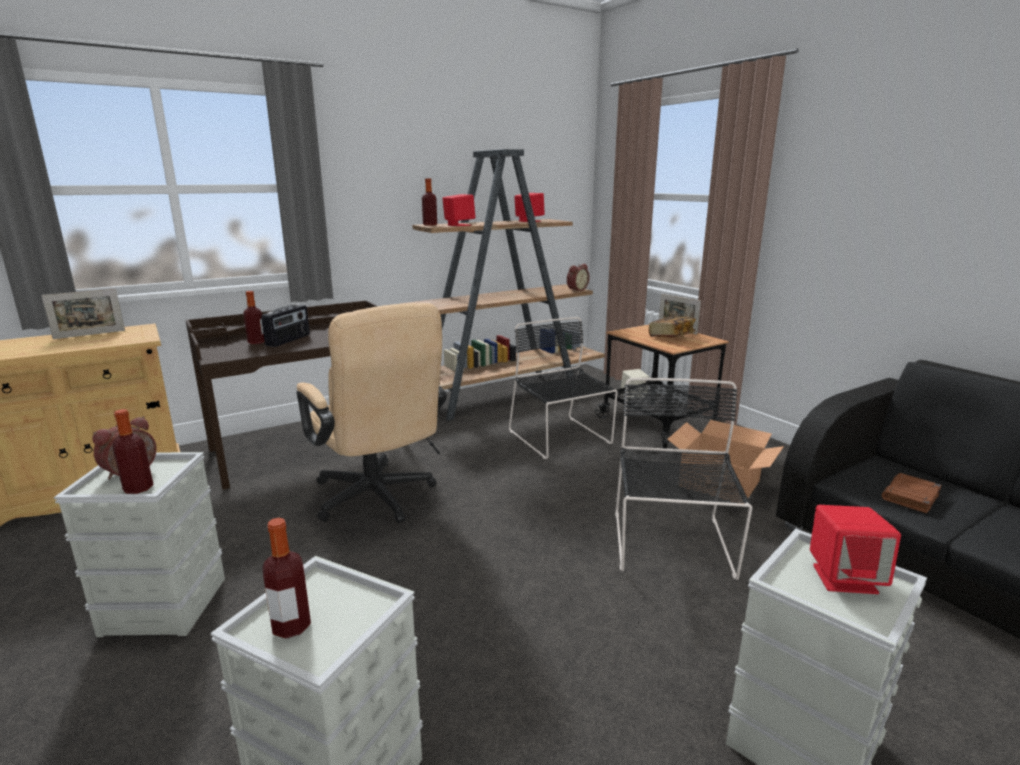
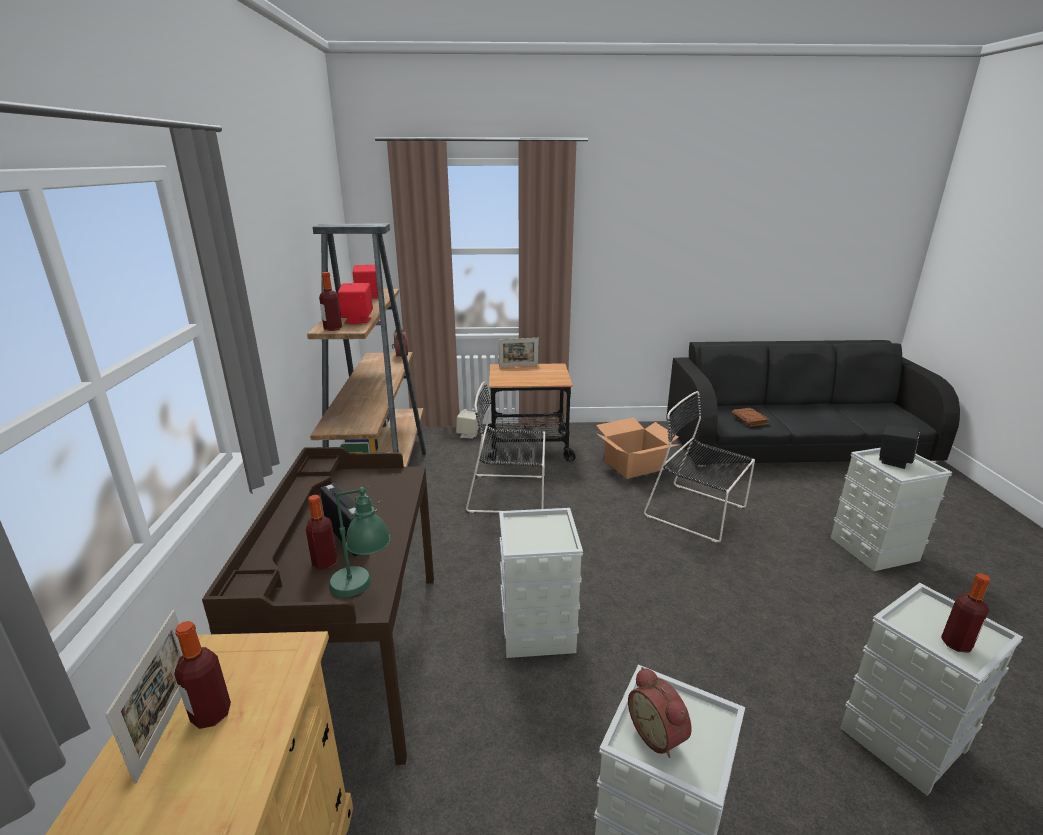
camera: 60 degrees left, 5 degrees up
bottle [112,409,153,494] -> bottle moved to [174,621,231,729]
beige office chair [296,303,447,523] -> grey storage box [499,508,583,658]
book [649,316,696,337] -> none
red speaker [810,505,901,594] -> black speaker [879,425,920,469]
none -> green table lamp [329,486,391,597]

